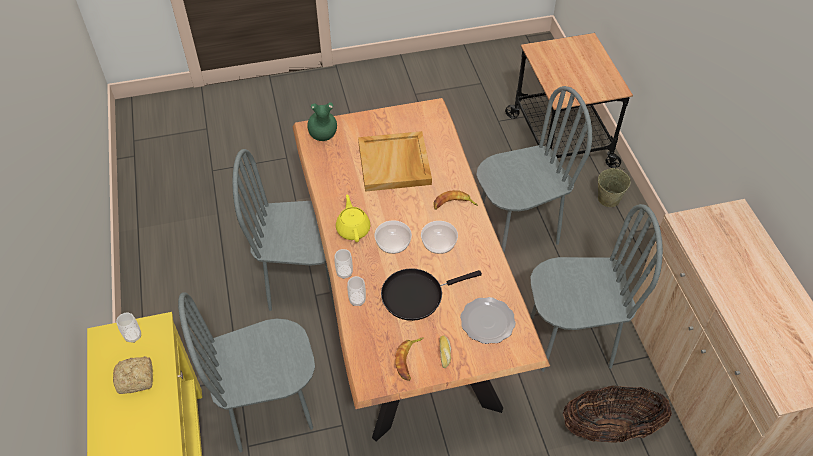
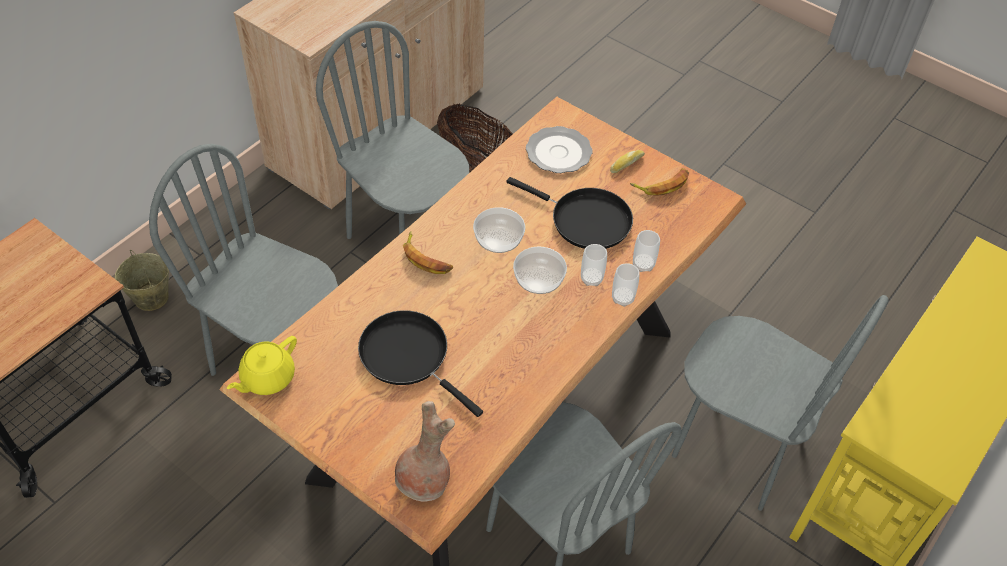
camera: 130 degrees left, 0 degrees up
bread [113,356,153,394] -> none
cup [116,313,141,343] -> cup moved to [581,244,607,286]
green vase [307,102,337,141] -> brown vase [395,401,455,502]
yellow teapot [336,194,370,242] -> yellow teapot moved to [227,336,297,395]
beige tray [358,131,432,192] -> black frying pan [358,310,483,417]

